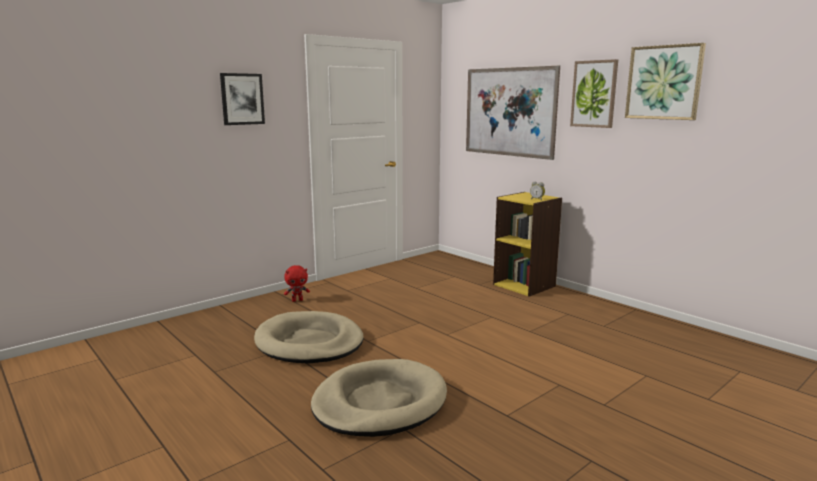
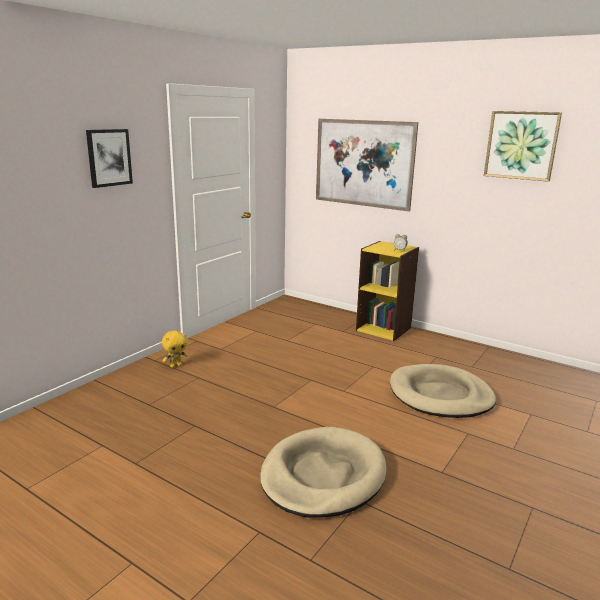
camera: 15 degrees left, 5 degrees up
beige dog bed [254,311,363,364] -> beige dog bed moved to [390,364,496,418]
red plush toy [284,265,310,302] -> yellow plush toy [162,331,188,368]
picture [570,59,618,128] -> none

